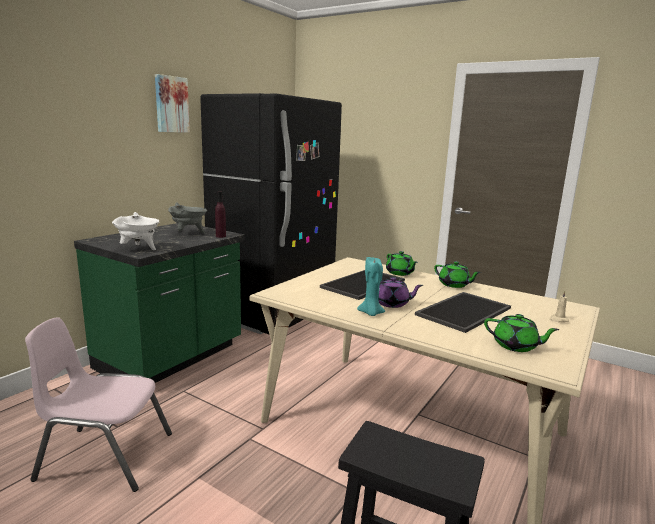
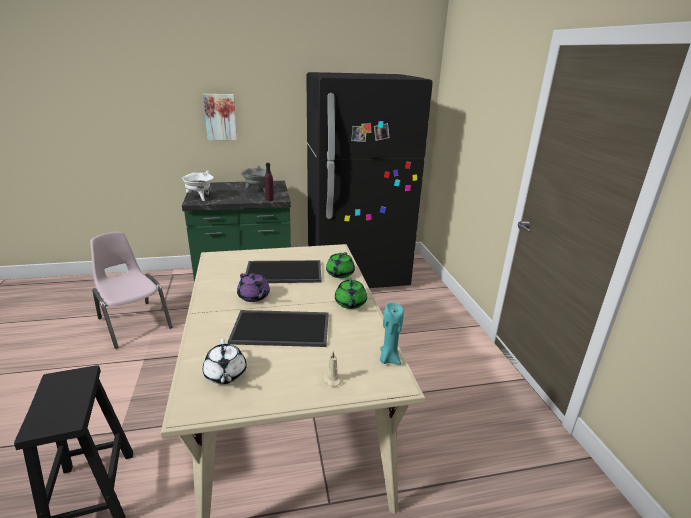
camera: 45 degrees right, 10 degrees up
picture [155,74,190,133] -> picture moved to [203,94,237,140]
turquoise candle [357,257,385,316] -> turquoise candle moved to [380,303,404,365]
green teapot [484,314,559,352] -> white teapot [203,339,247,384]

